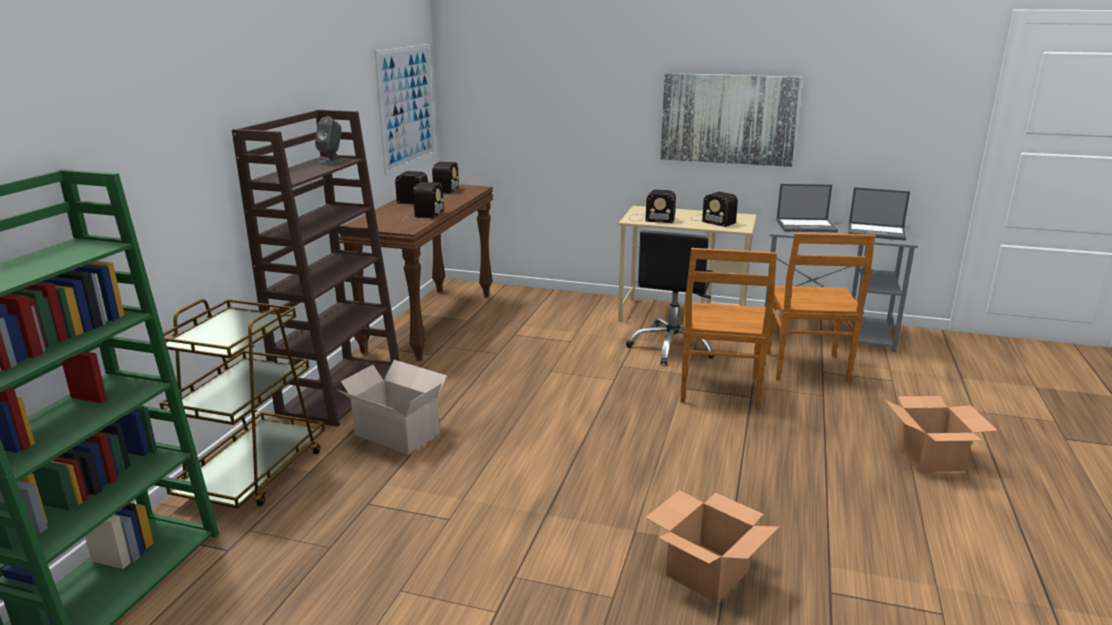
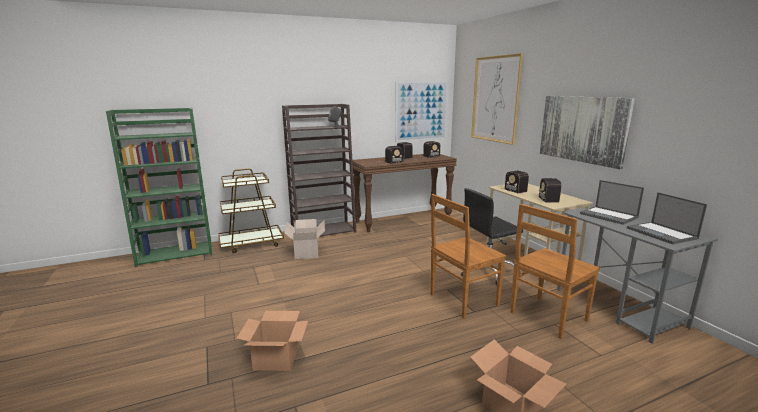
camera: 50 degrees right, 5 degrees down
none -> picture [471,53,523,145]

